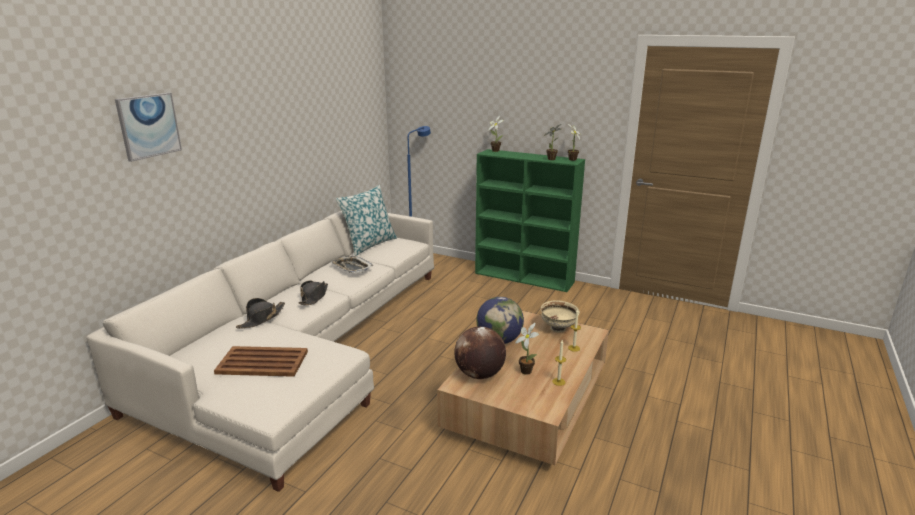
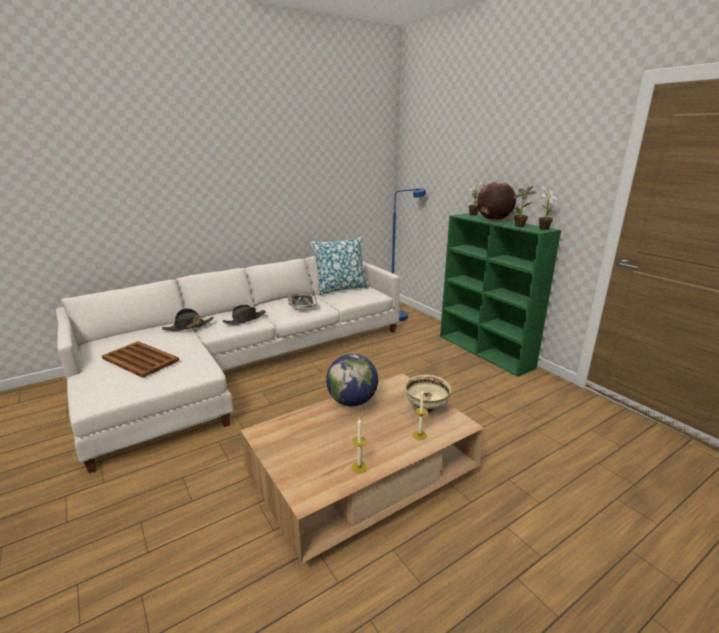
camera: 30 degrees right, 0 degrees up
picture [115,93,182,162] -> none
globe [454,326,506,379] -> globe moved to [477,182,516,221]
potted plant [515,323,539,375] -> none

